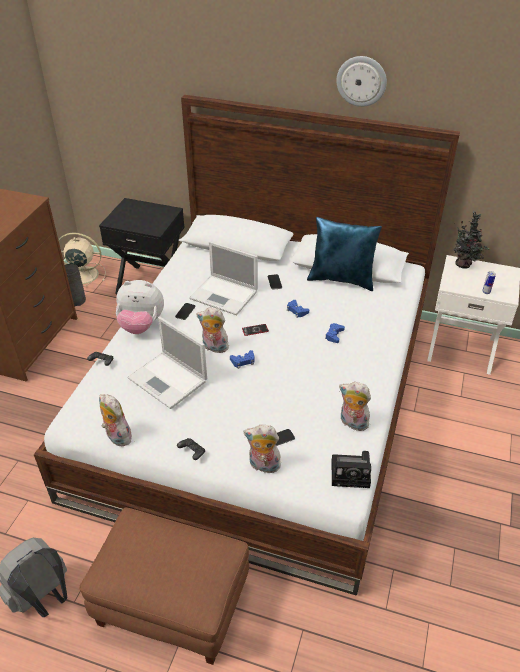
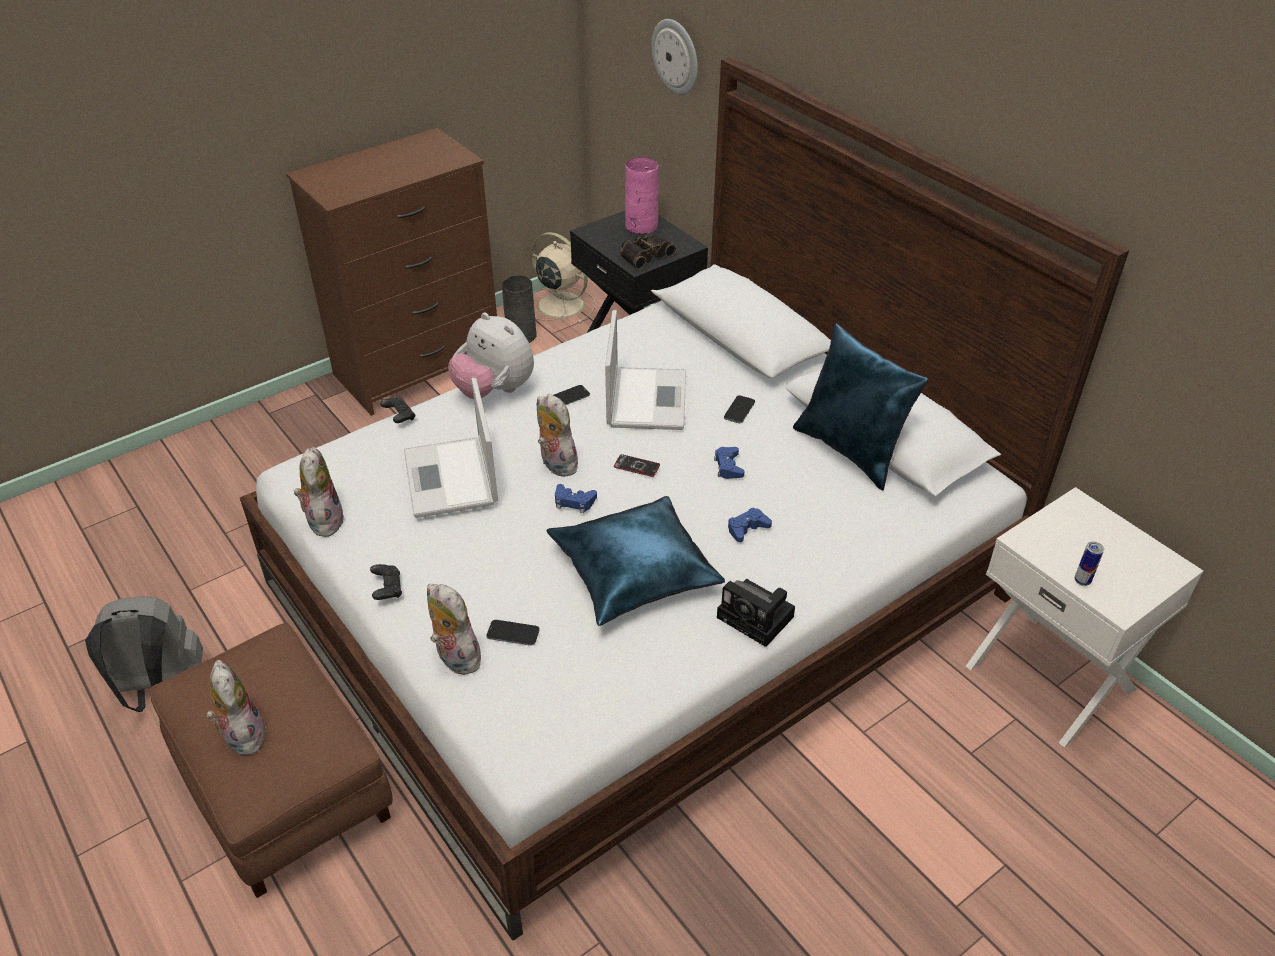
camera: 35 degrees right, 0 degrees up
laptop [189,241,258,315] -> laptop turned 150 degrees counterclockwise [605,310,686,430]
camera [332,451,371,488] -> camera moved to [717,579,795,647]
wall clock [336,56,387,107] -> wall clock moved to [651,19,698,95]
plush toy [339,382,371,431] -> plush toy moved to [206,660,266,755]
potted plant [453,211,489,269] -> none
none -> blue pillow [547,496,725,626]
none -> binoculars [620,232,676,270]
none -> pink vase [625,157,659,235]

